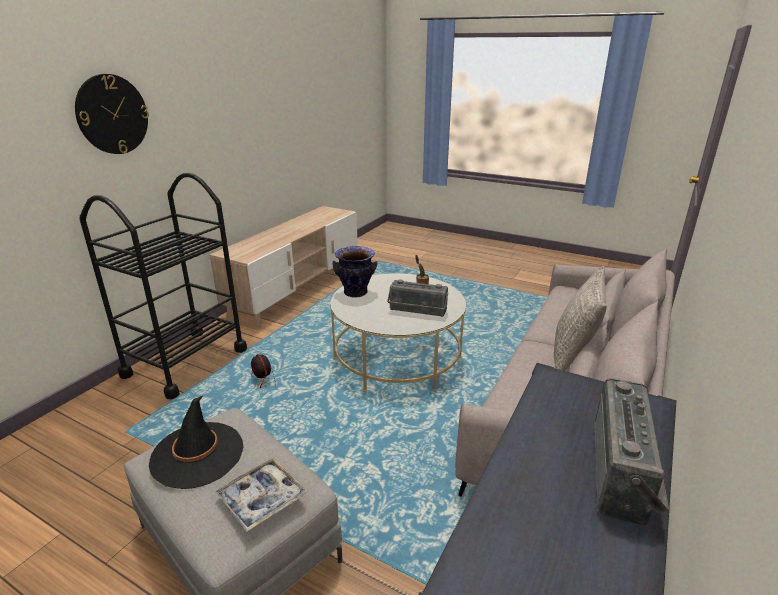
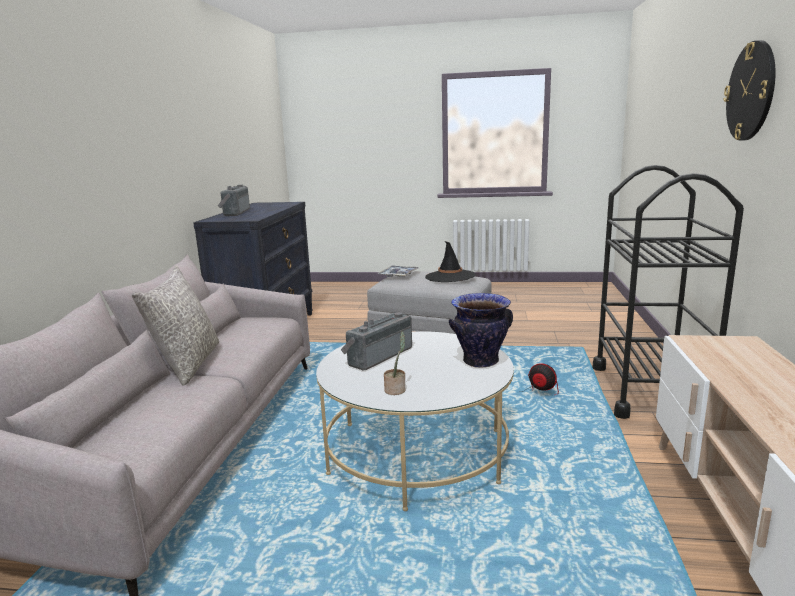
camera: 160 degrees right, 10 degrees down
radio [387,280,448,317] -> radio turned 45 degrees counterclockwise [341,312,412,370]

